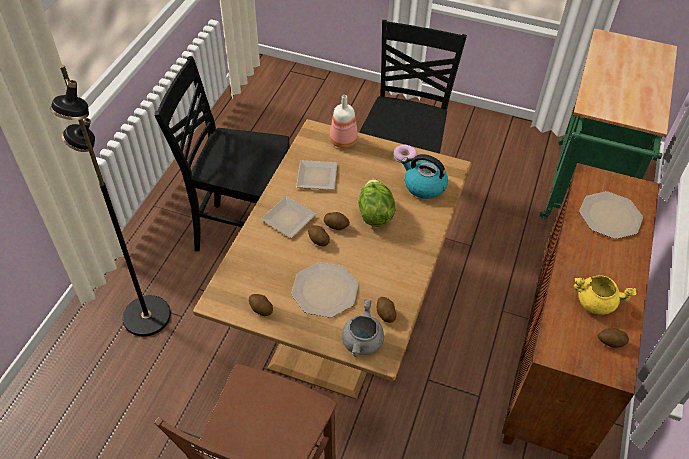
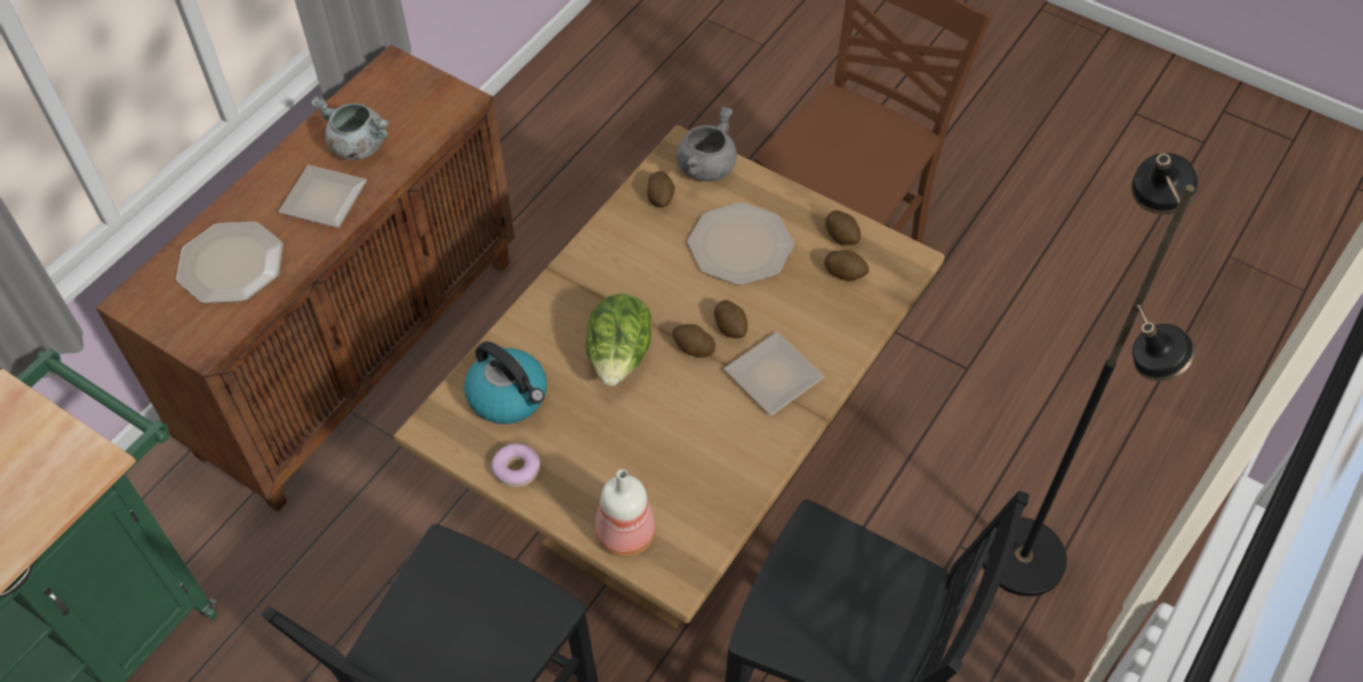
camera: 165 degrees left, 5 degrees up
plate [296,160,338,190] -> plate moved to [278,165,367,228]
yellow cooking pot [574,275,637,315] -> grey cooking pot [311,97,389,160]
potato [598,328,629,348] -> potato moved to [824,250,869,281]

